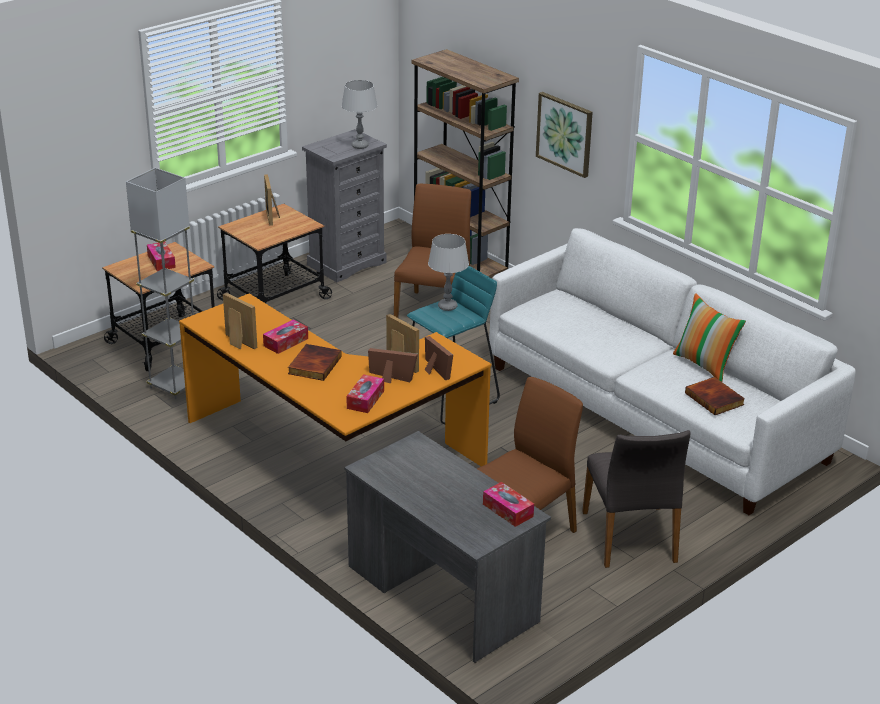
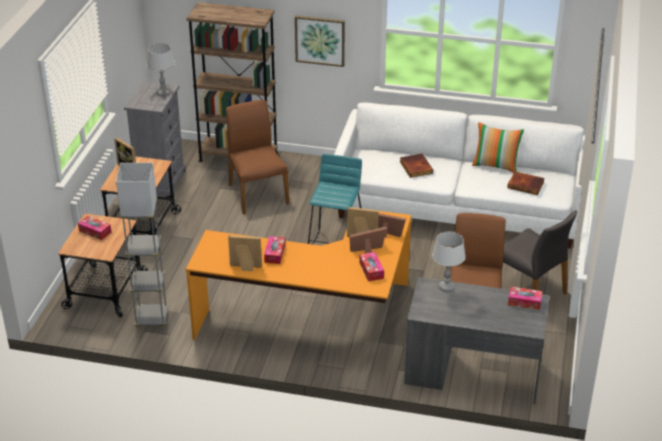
camera: 35 degrees left, 5 degrees up
book [288,344,342,381] -> book moved to [400,154,433,178]
grey table lamp [428,234,469,311] -> grey table lamp moved to [432,232,466,292]

